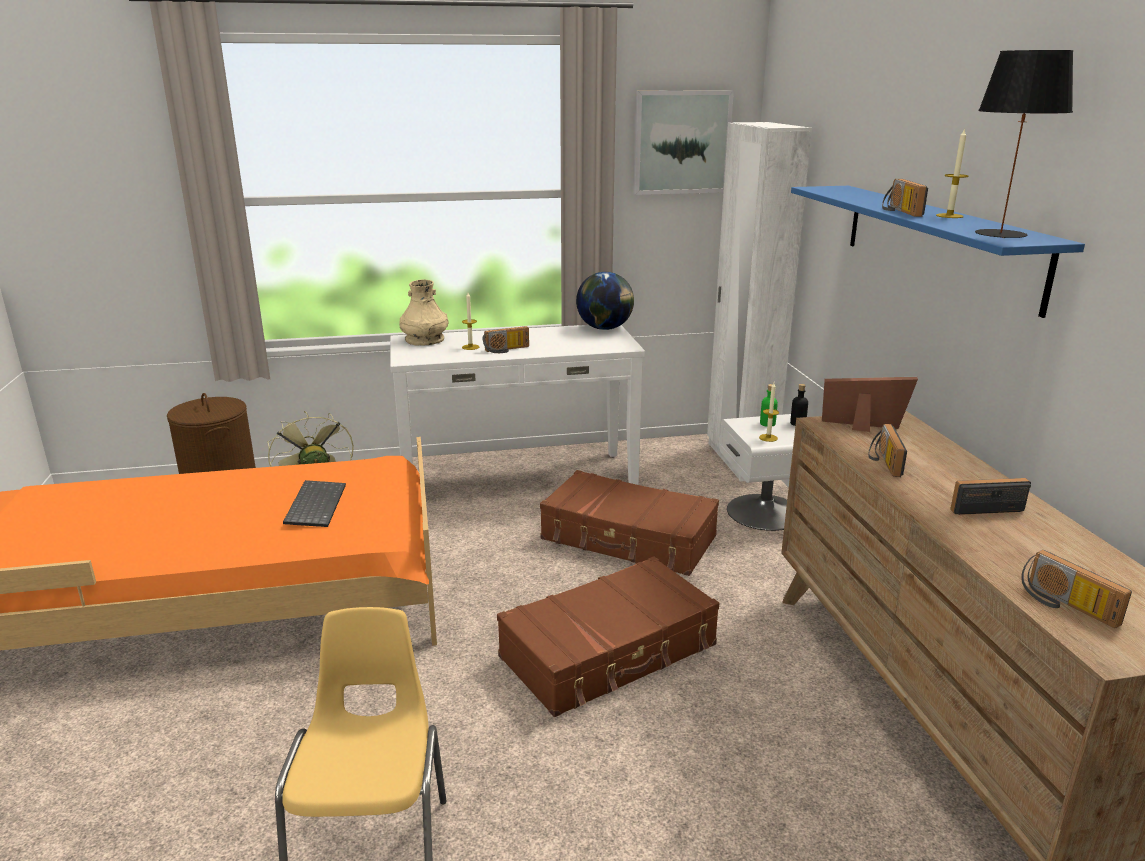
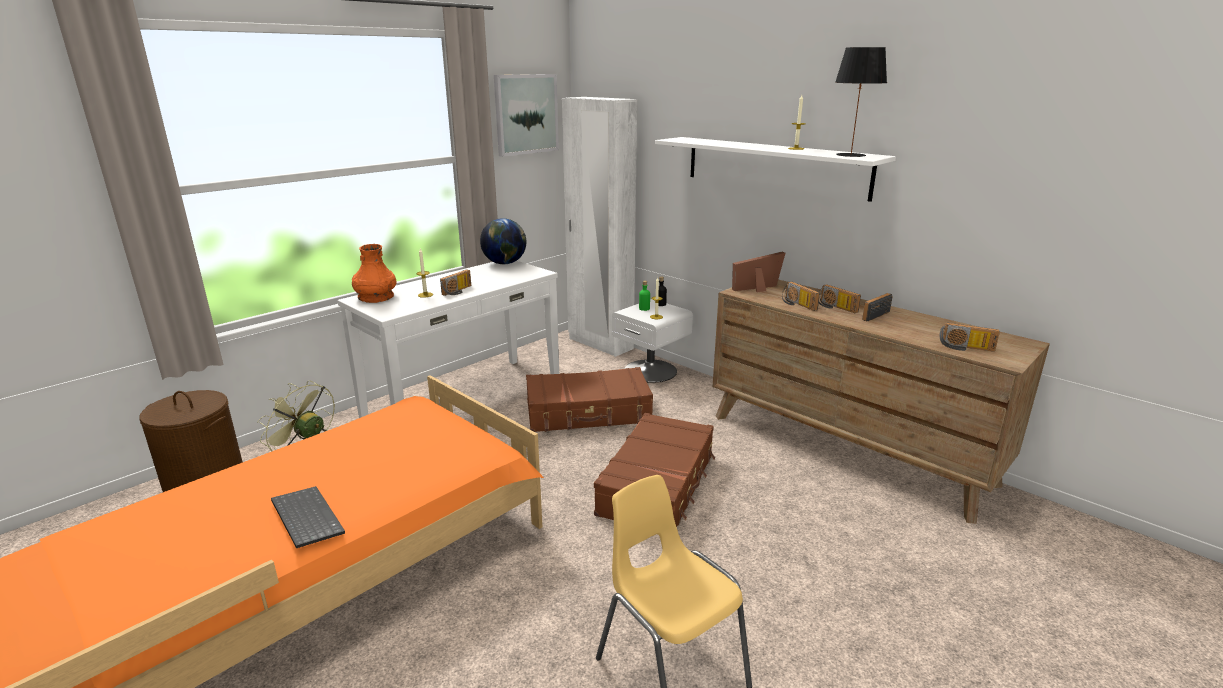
camera: 35 degrees left, 0 degrees up
keyboard [283,480,346,527] -> keyboard moved to [271,486,345,548]
beige vase [399,280,449,346] -> orange vase [352,244,396,303]
blue shelf [791,186,1085,318] -> white shelf [655,137,896,202]
radio [882,179,928,217] -> radio moved to [819,284,861,313]

